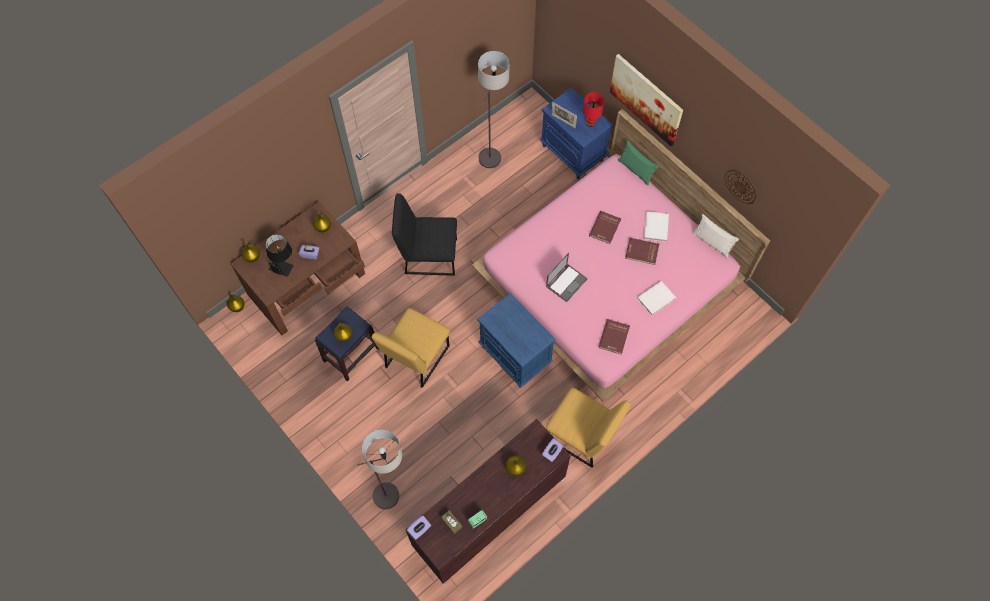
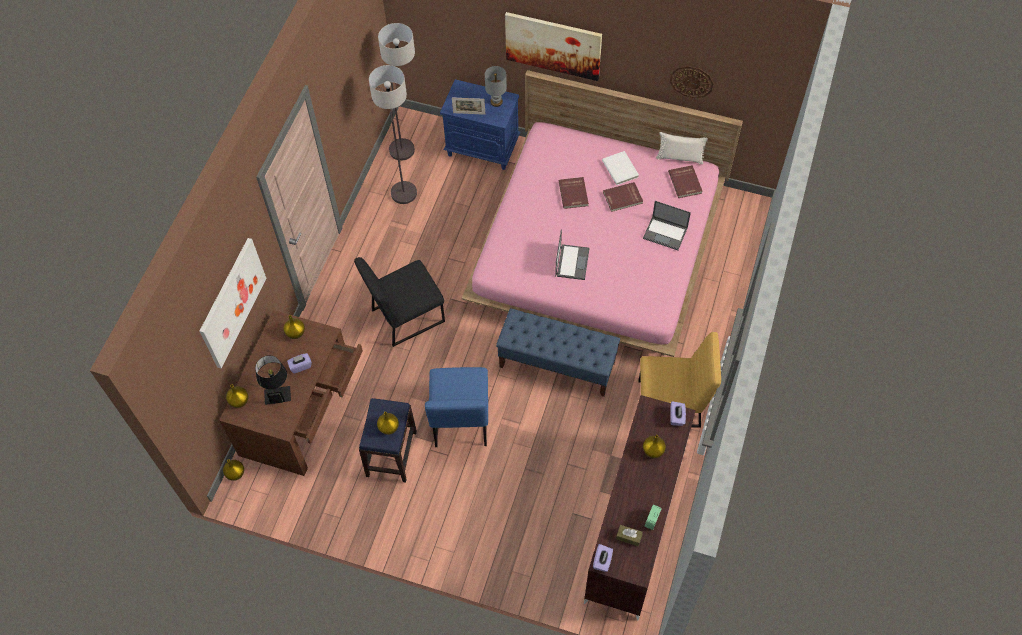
camera: 30 degrees left, 5 degrees down
grey floor lamp [357,430,402,510] -> grey floor lamp moved to [378,23,415,161]
yellow chair [371,308,450,388] -> blue chair [425,367,488,447]
blue nightstand [477,293,556,388] -> blue bench [496,308,620,397]
red table lamp [583,92,604,127] -> grey table lamp [485,66,507,107]
red book [599,319,630,355] -> red book moved to [668,165,702,198]
green pillow [618,140,659,185] -> none
white book [637,281,676,315] -> laptop [643,201,691,250]
none -> picture [199,238,267,369]

